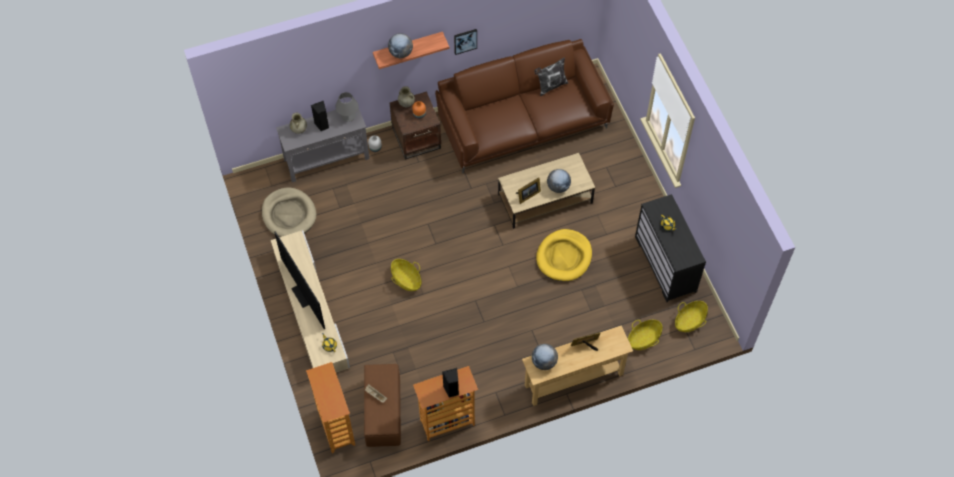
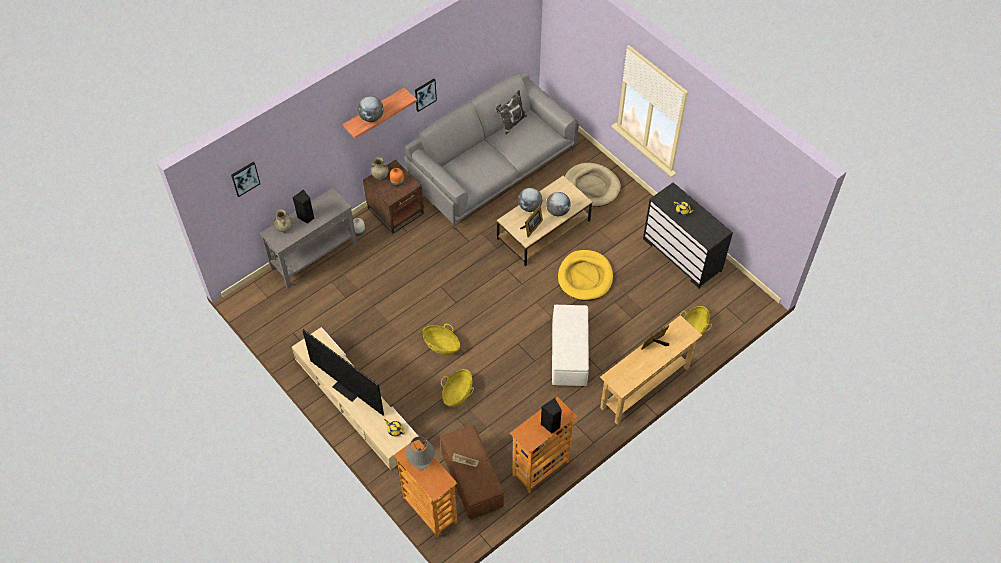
camera: 20 degrees left, 5 degrees down
beige dog bed [262,187,316,237] -> beige dog bed moved to [564,163,621,207]
grey table lamp [335,92,358,122] -> grey table lamp moved to [406,437,435,470]
brown sofa [435,39,614,173] -> grey sofa [404,72,579,230]
globe [532,344,558,370] -> globe moved to [518,188,542,212]
basket [675,301,708,332] -> basket moved to [441,369,474,407]
none -> picture [231,162,260,197]
none -> white ottoman [552,305,589,387]

